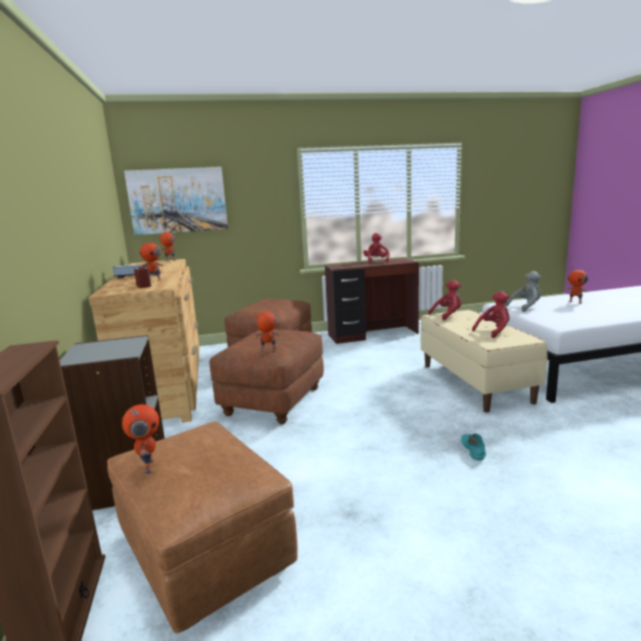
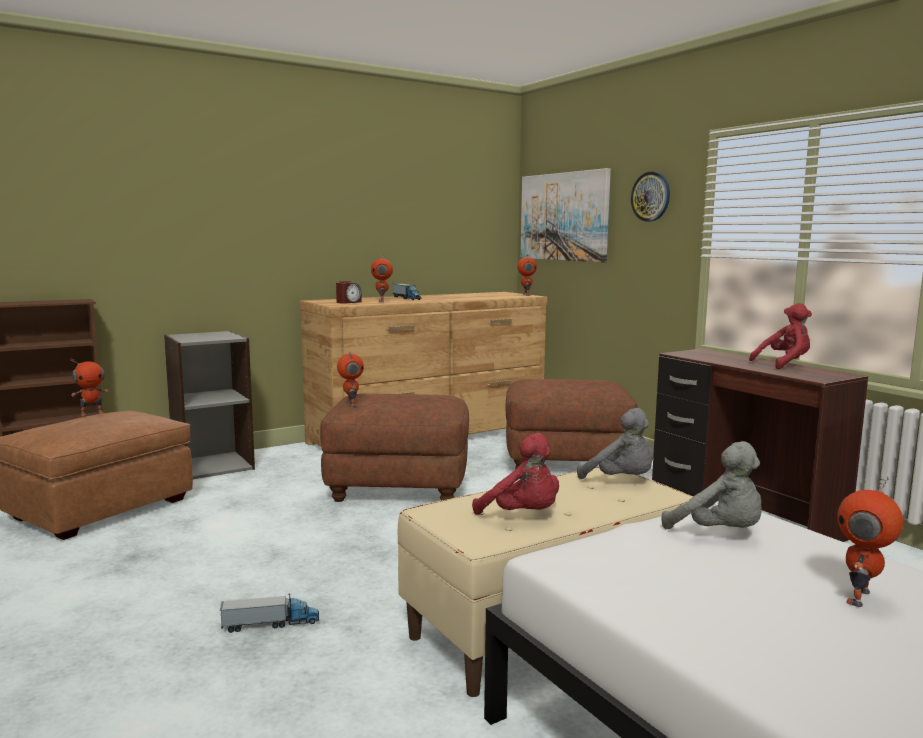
camera: 70 degrees right, 5 degrees down
red plush toy [428,280,461,320] -> grey plush toy [577,408,654,479]
turquoise shoe [461,434,486,461] -> toy truck [220,594,319,633]
none -> wall clock [631,172,670,222]

